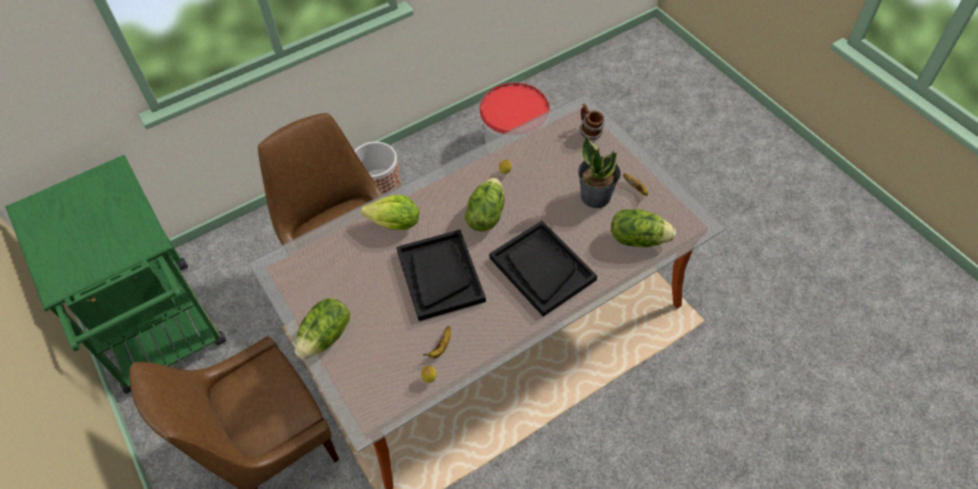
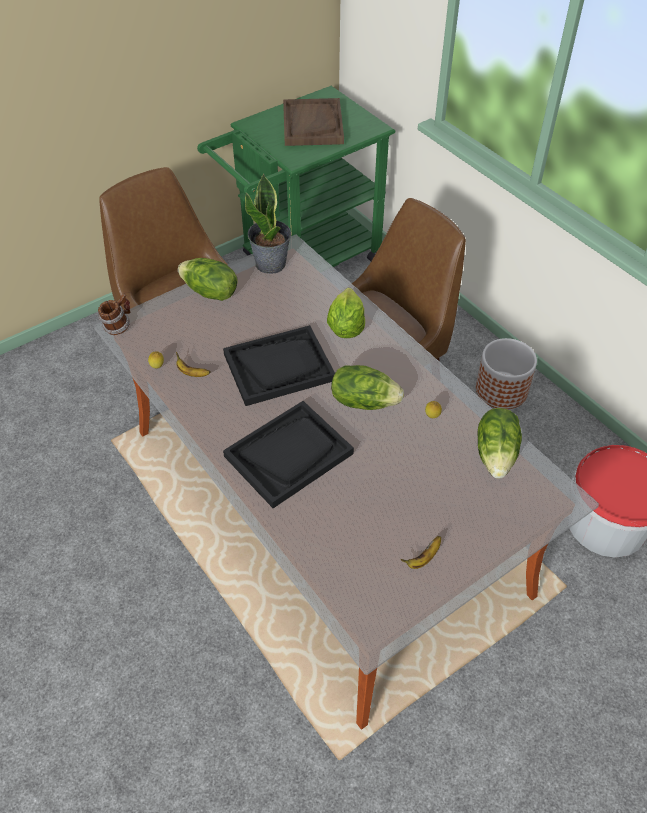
camera: 85 degrees right, 5 degrees down
potted plant [578,135,621,208] -> potted plant moved to [245,173,291,274]
mug [579,104,604,140] -> mug moved to [98,293,130,335]
lettuce [611,209,676,247] -> lettuce moved to [478,408,522,479]
none -> brown tray [283,98,344,146]

